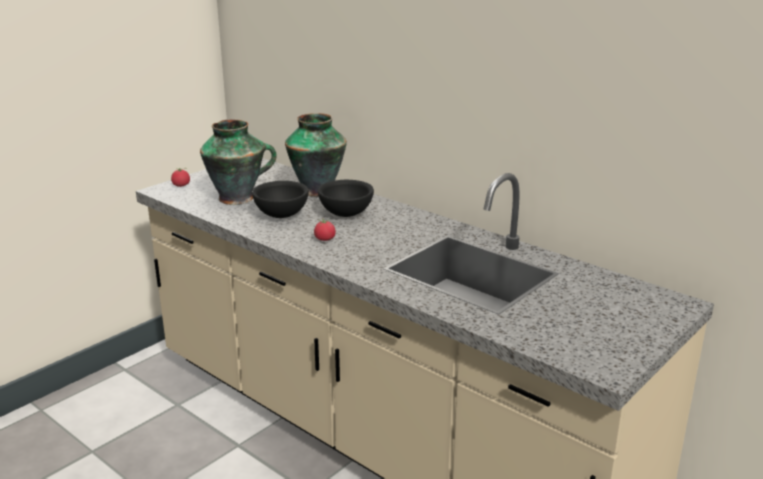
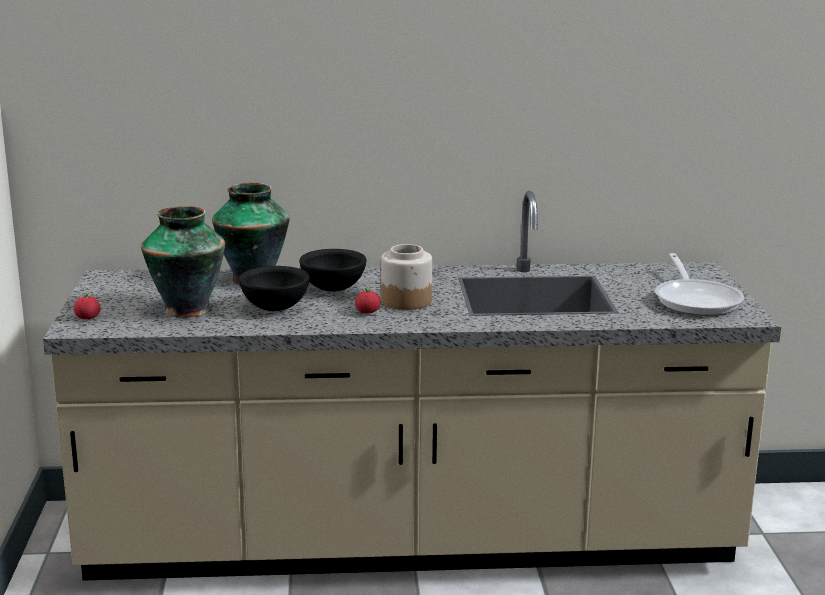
camera: 45 degrees left, 5 degrees down
none -> jar [381,244,432,310]
none -> frying pan [655,253,744,316]

